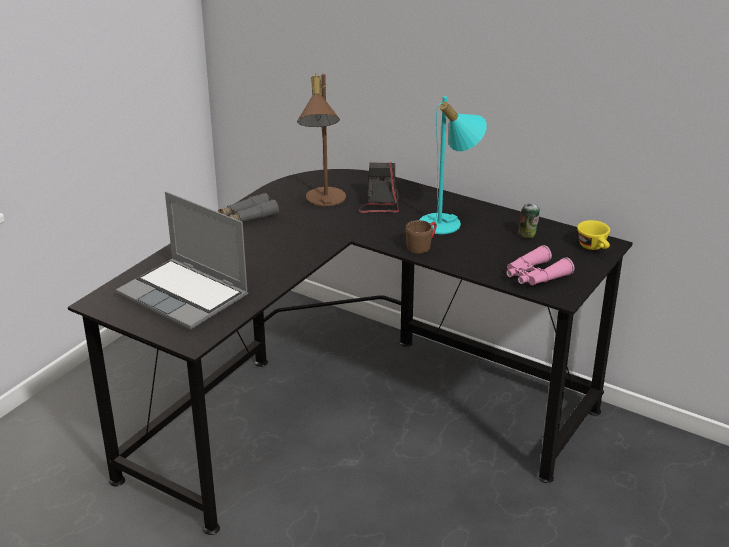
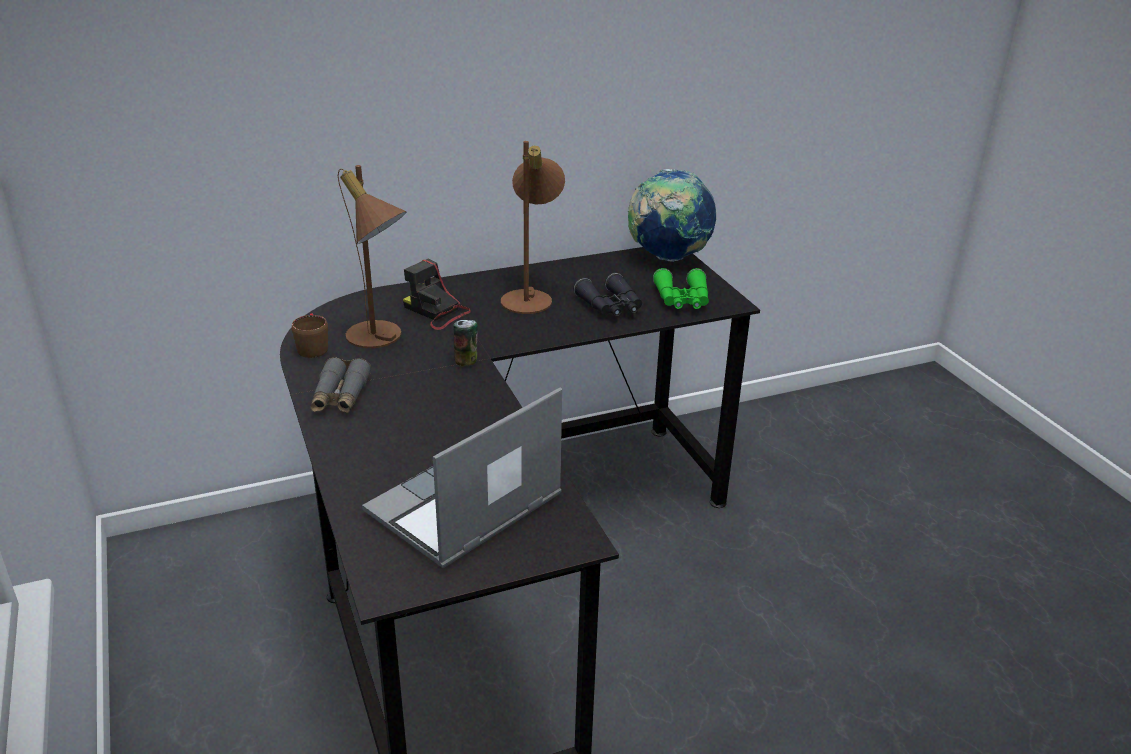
camera: 55 degrees left, 0 degrees up
laptop [116,192,248,330] -> laptop turned 150 degrees clockwise [362,387,562,568]
brown mug [405,220,437,254] -> brown mug moved to [292,313,328,358]
turquoise table lamp [419,96,487,234] -> brown table lamp [501,141,565,314]
pink binoculars [506,245,574,285] -> green binoculars [653,268,709,309]
can [518,203,540,238] -> can moved to [453,320,478,366]
yellow cup [577,220,610,250] -> globe [628,169,716,262]
none -> black binoculars [573,273,642,317]

